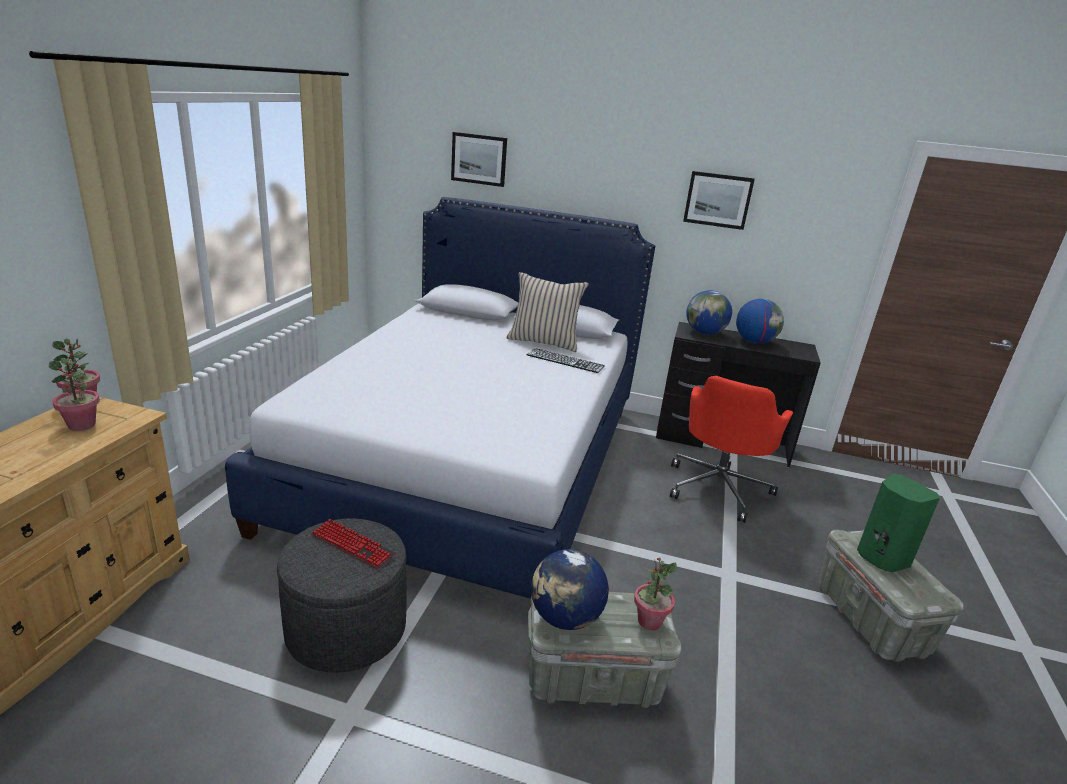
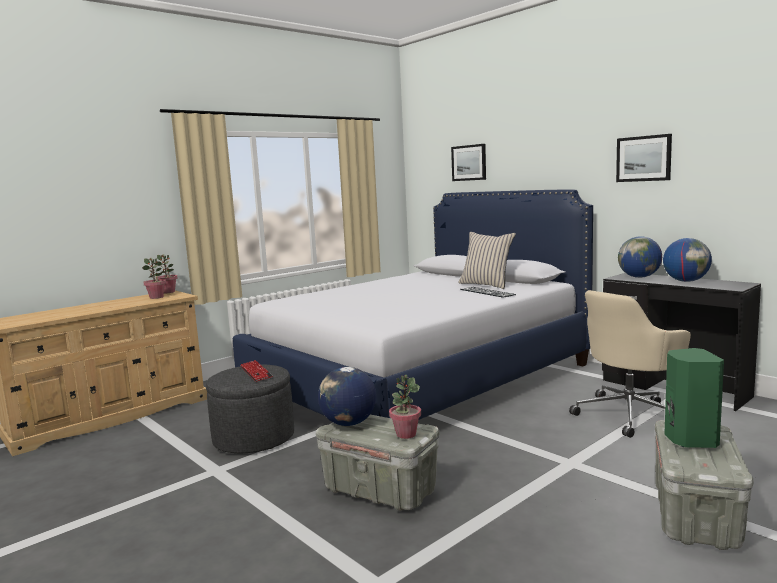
camera: 35 degrees right, 15 degrees down
red office chair [670,376,793,523] -> beige office chair [569,290,691,438]

